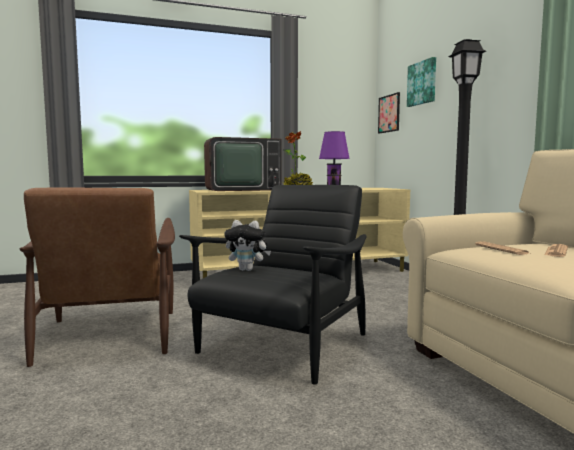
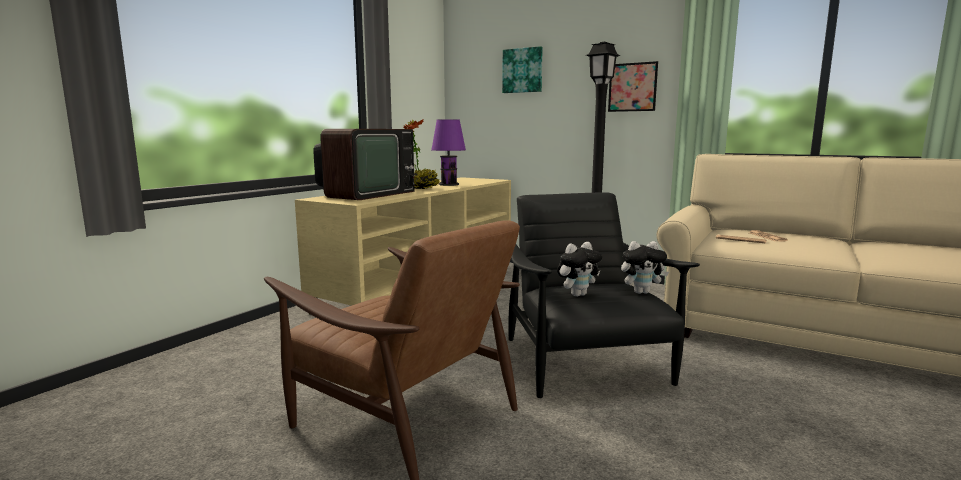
camera: 40 degrees left, 5 degrees up
picture [378,92,400,134] -> picture moved to [608,61,658,112]
none -> plush toy [621,241,669,294]

